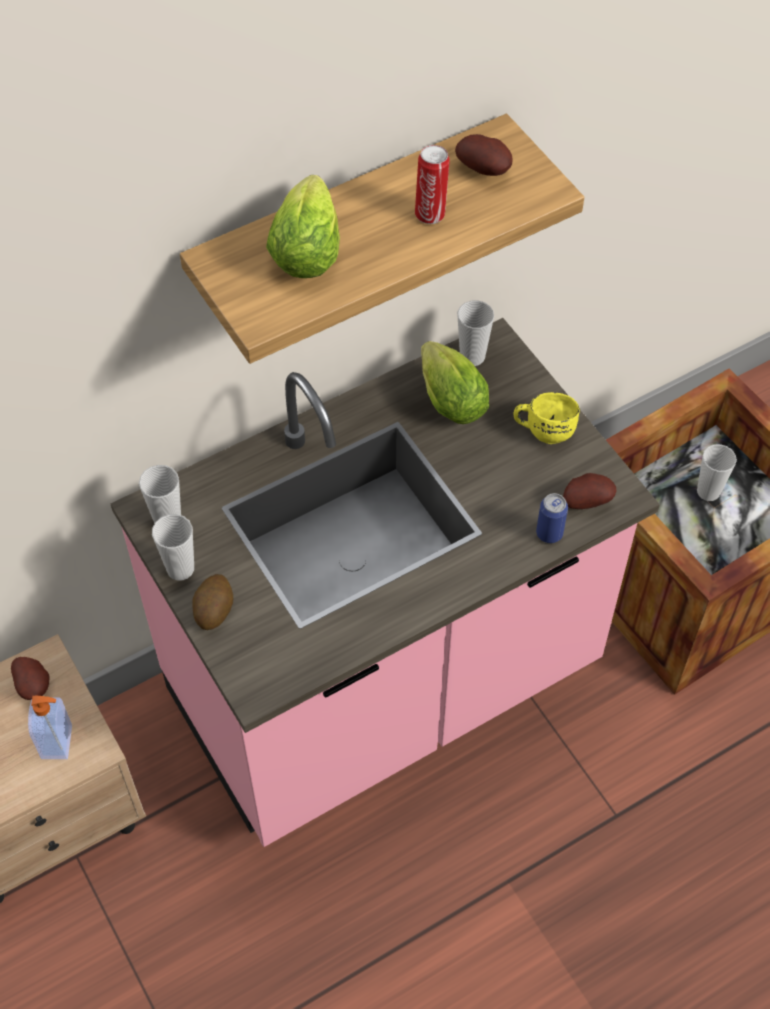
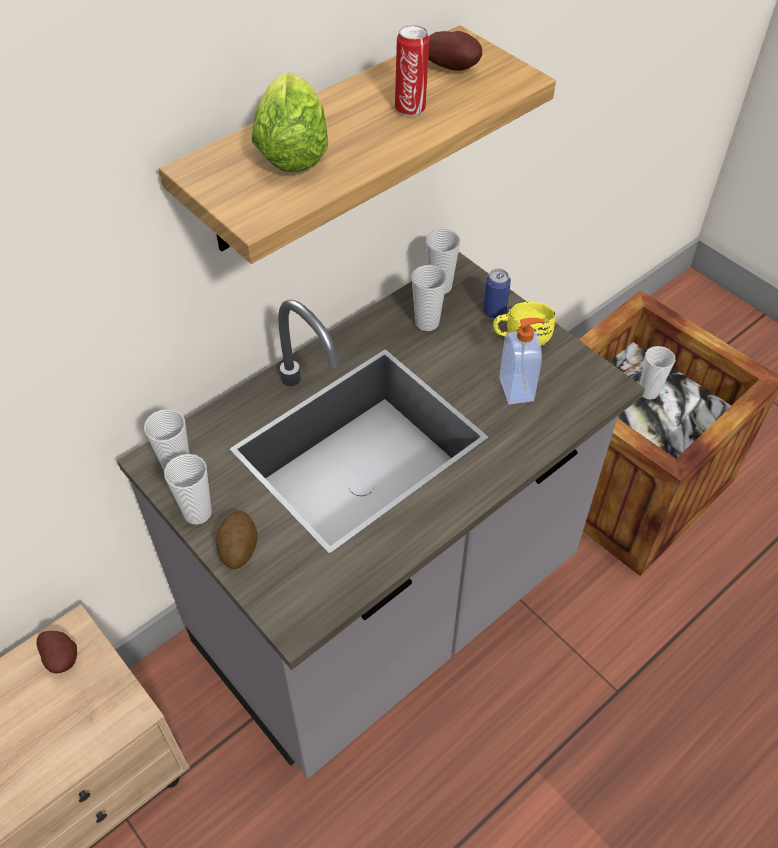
camera: 10 degrees left, 5 degrees down
soap dispenser [28,696,72,759] -> soap dispenser moved to [499,318,545,405]
pink counter [111,318,660,847] -> grey counter [117,252,645,779]
lettuce [421,341,489,424] -> cup [411,265,447,331]
can [536,493,568,543] -> can moved to [483,269,511,319]
potato [563,473,616,509] -> none

